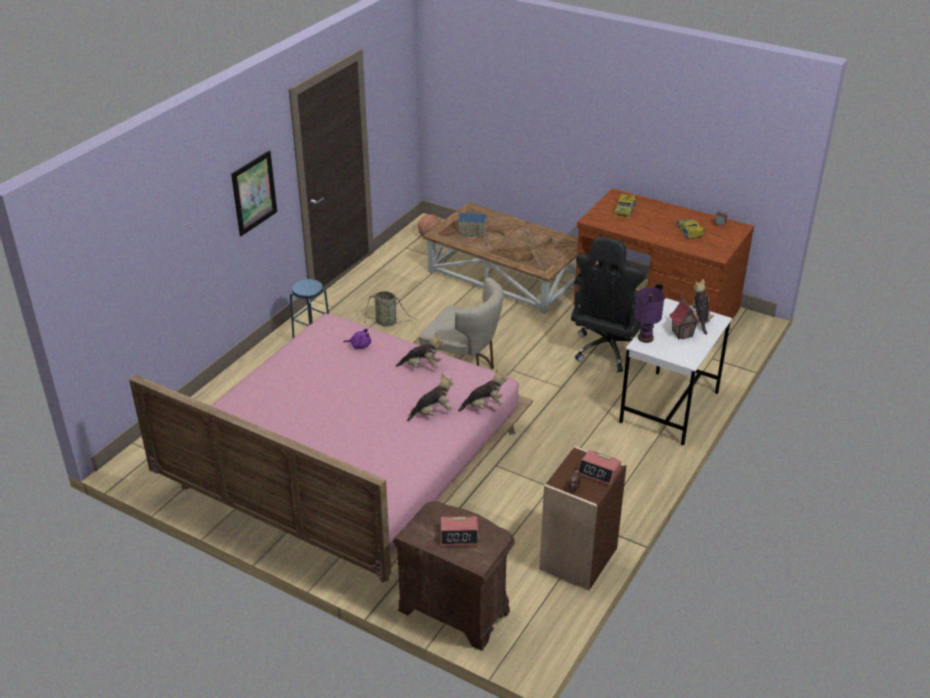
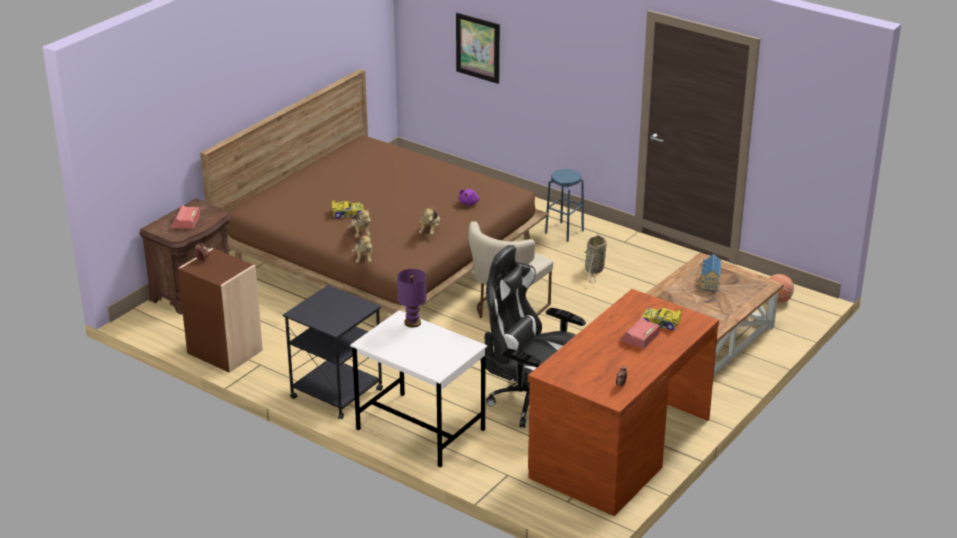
camera: 95 degrees right, 5 degrees down
pink bed [129,313,533,583] -> brown bed [200,69,549,314]
picture [231,150,277,236] -> picture moved to [456,13,500,84]
alarm clock [578,450,621,486] -> alarm clock moved to [620,317,660,349]
toy house [670,294,700,340] -> none
toy car [676,219,705,239] -> toy car moved to [332,200,364,218]
plush toy [692,279,714,335] -> none
none -> black cart [283,285,383,419]

